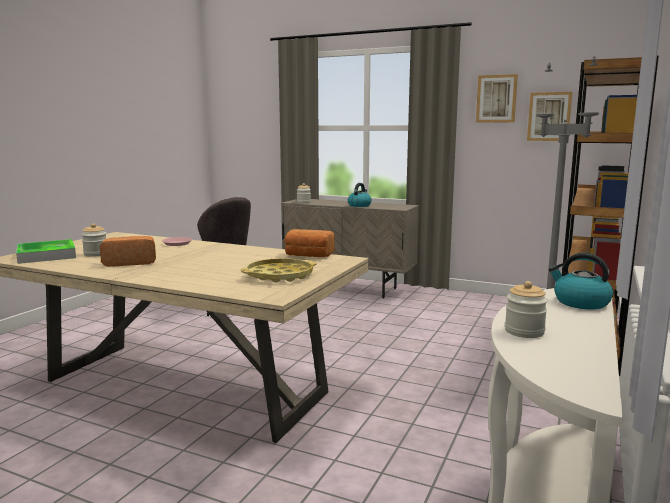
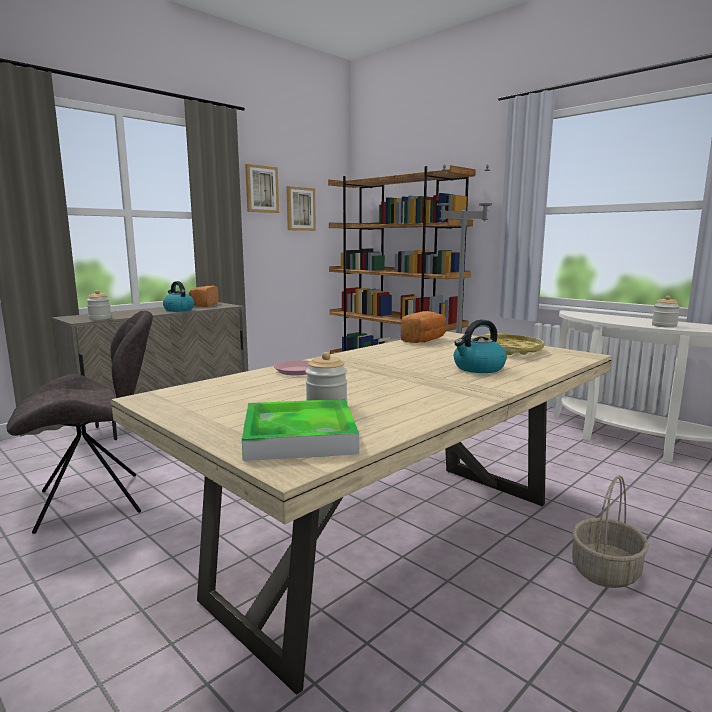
camera: 70 degrees left, 0 degrees up
bread [100,236,156,267] -> bread moved to [189,285,219,307]
kettle [549,253,613,309] -> kettle moved to [454,320,507,373]
none -> basket [572,475,649,588]

